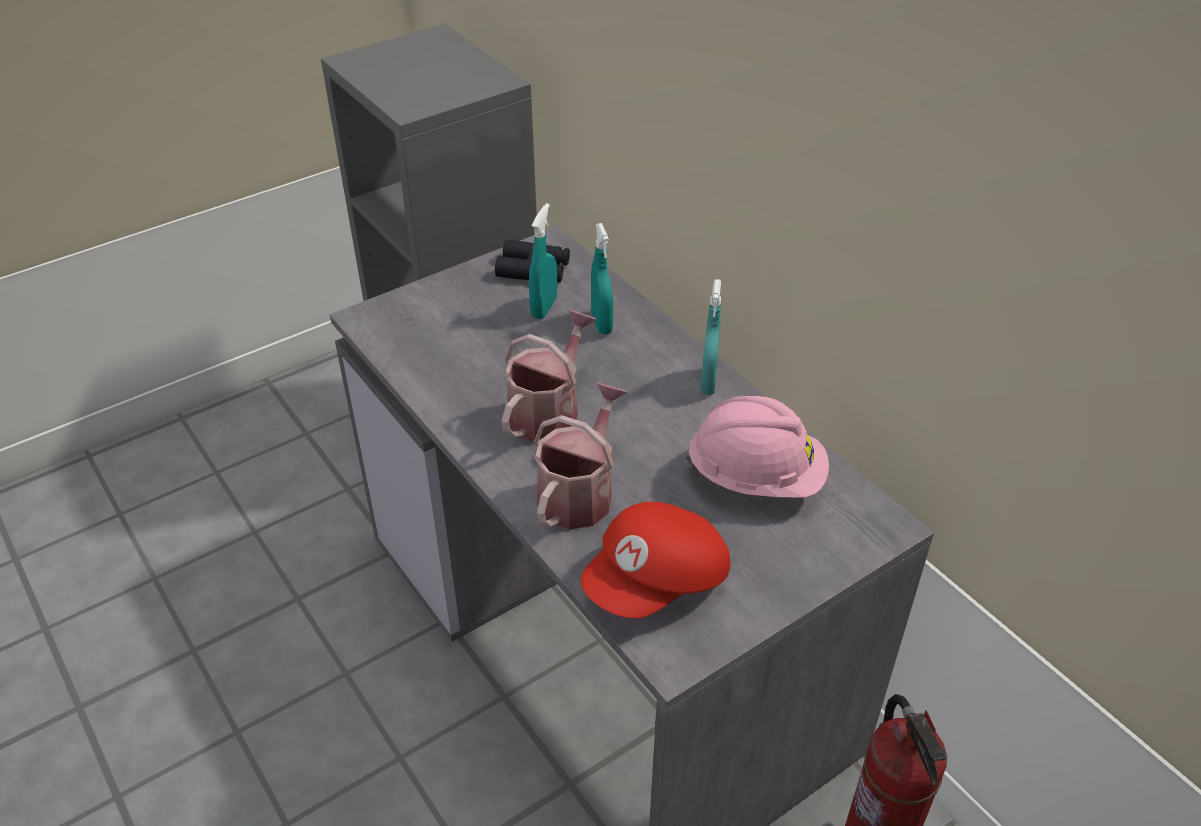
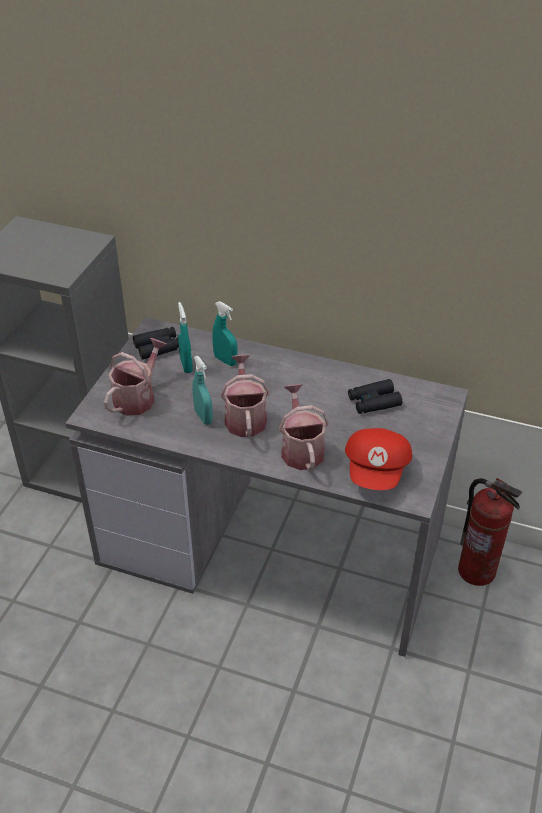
camera: 35 degrees left, 0 degrees up
pink hard hat [686,396,829,498] -> black binoculars [348,379,402,414]
turquoise spray bottle [700,279,721,395] -> turquoise spray bottle moved to [192,356,213,425]
none -> watering can [104,338,167,416]

